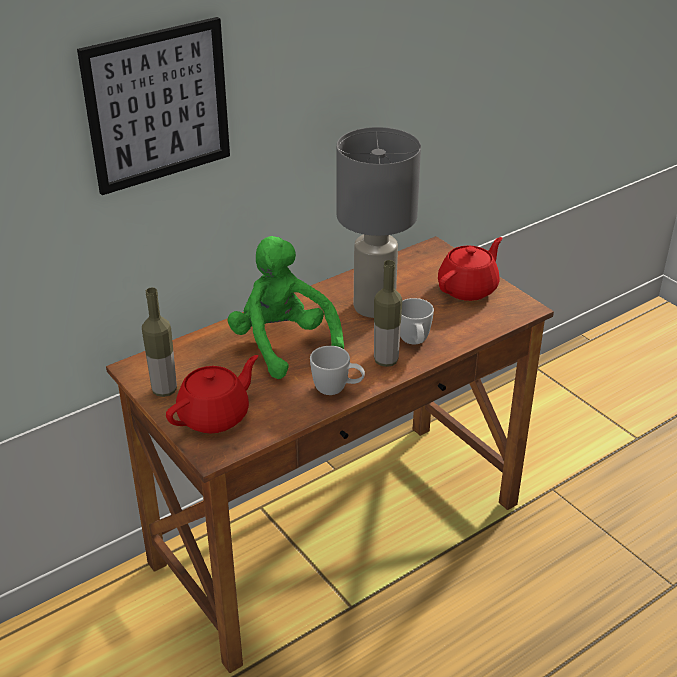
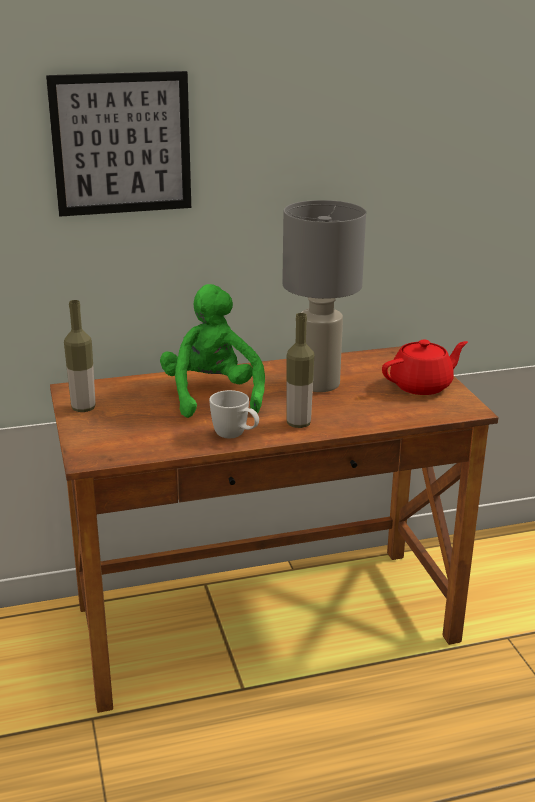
camera: 20 degrees right, 10 degrees down
red teapot [166,355,258,433] -> none
white mug [400,298,434,344] -> none

